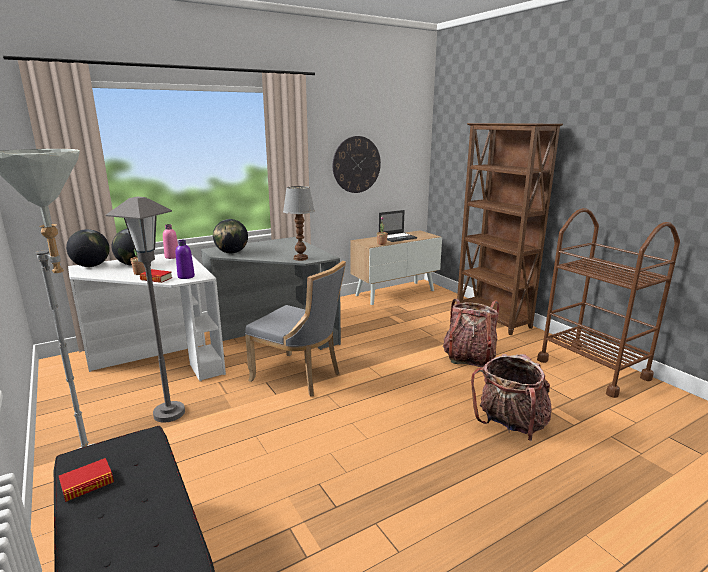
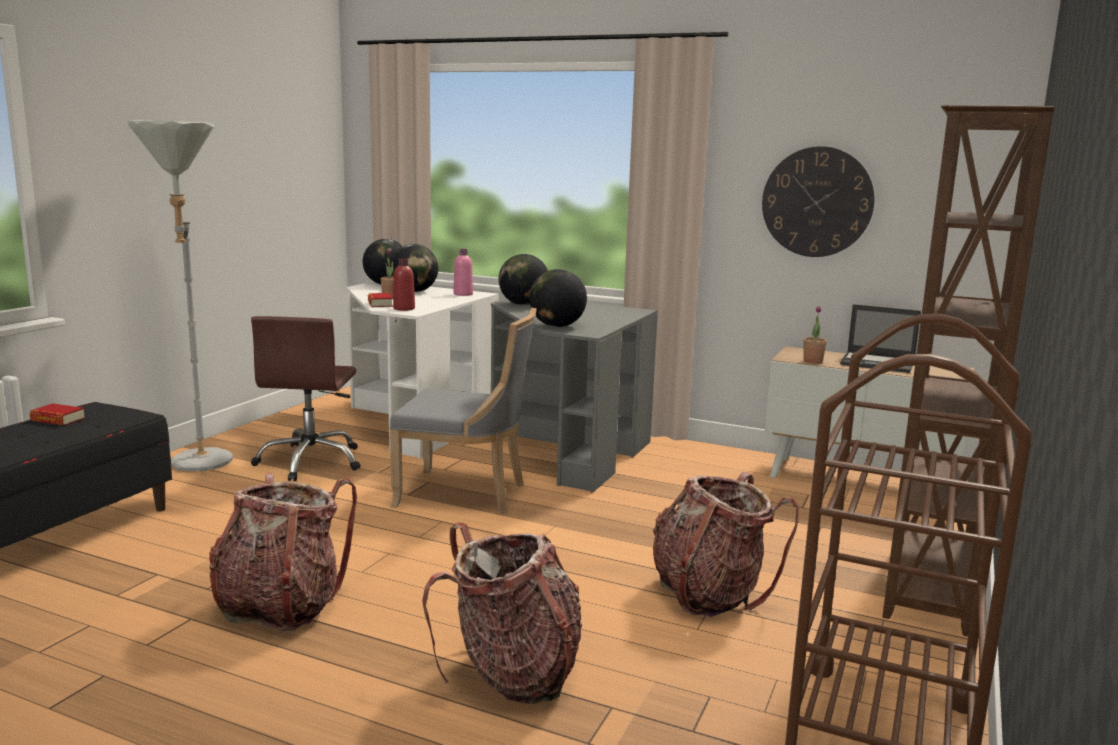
camera: 55 degrees right, 5 degrees down
grey floor lamp [106,197,185,422] -> brown office chair [251,316,361,481]
purple bottle [176,240,195,279] -> red bottle [393,259,415,311]
grey chair [245,261,346,397] -> grey chair turned 75 degrees counterclockwise [390,307,537,514]
table lamp [283,186,315,261] -> globe [529,269,587,327]
none -> backpack [209,473,357,631]

